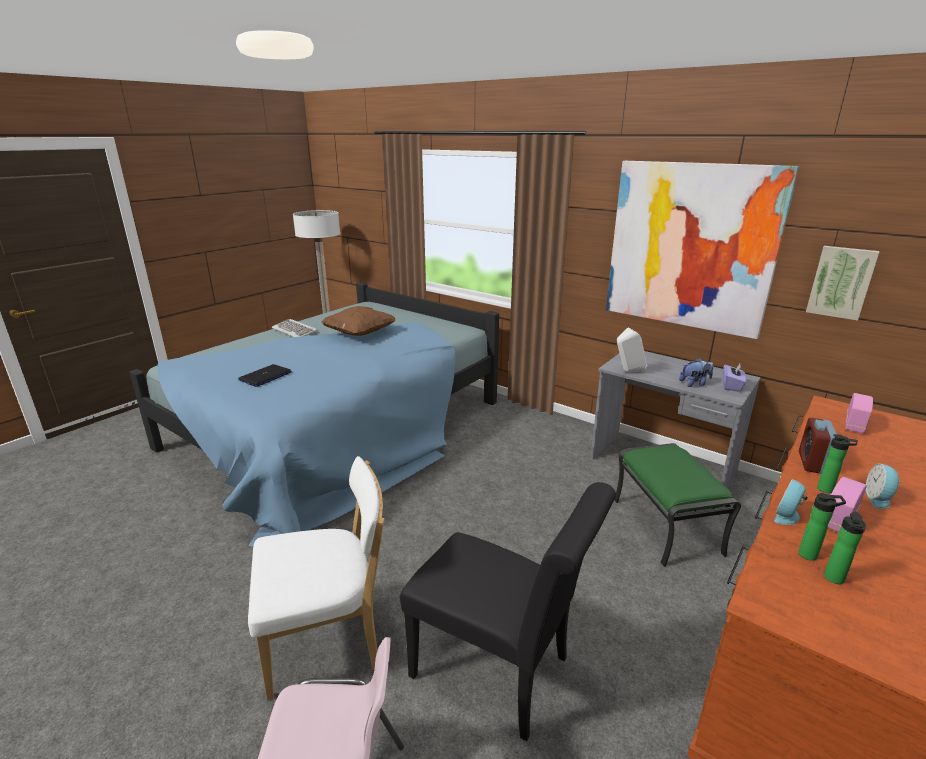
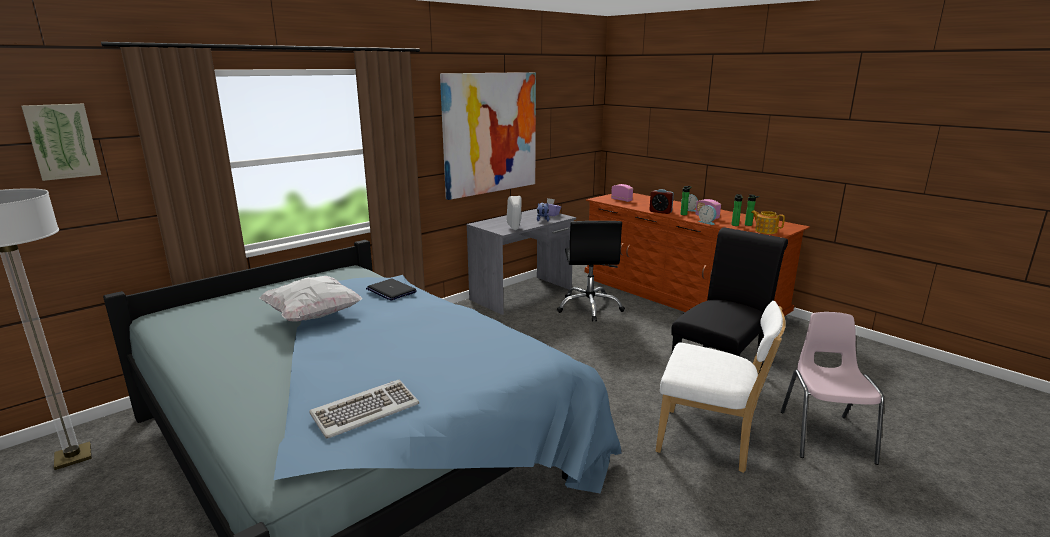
camera: 80 degrees left, 5 degrees down
laptop [238,364,292,387] -> laptop moved to [366,279,417,301]
white chair [248,456,385,700] -> white chair turned 120 degrees clockwise [656,301,786,473]
keyboard [272,319,318,337] -> keyboard moved to [309,380,419,439]
brown pillow [322,306,396,336] -> white pillow [260,276,362,322]
green ottoman [614,443,741,567] -> black office chair [557,221,625,322]
picture [806,246,880,321] -> picture moved to [21,104,101,181]
none -> teapot [751,211,785,234]

